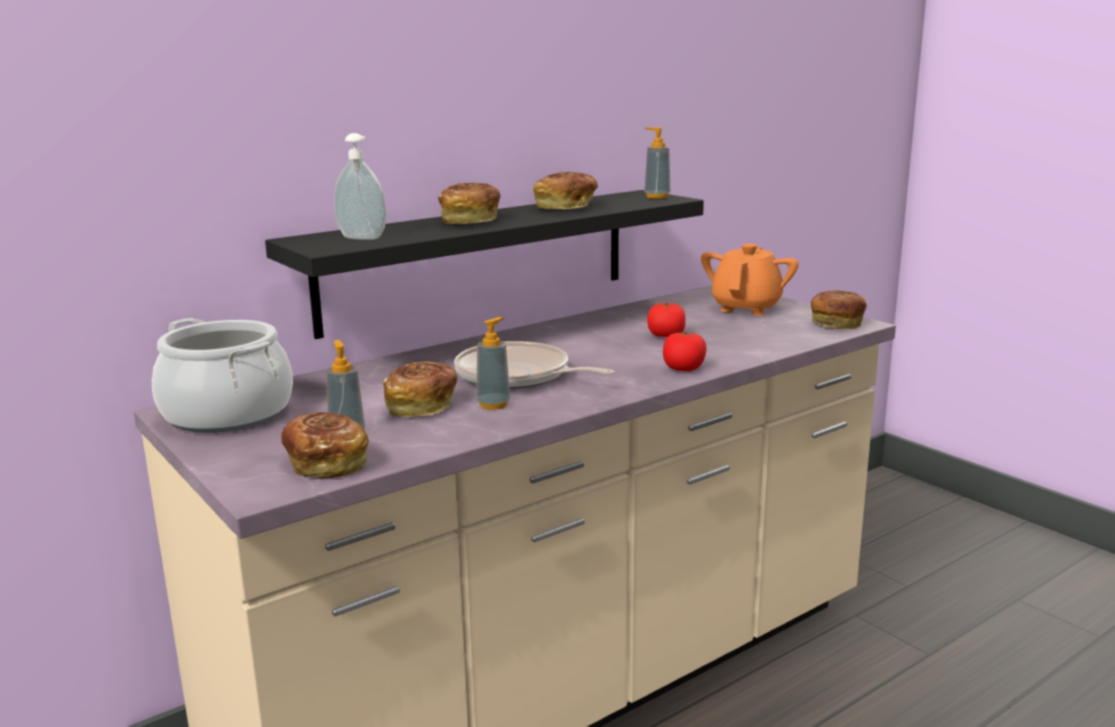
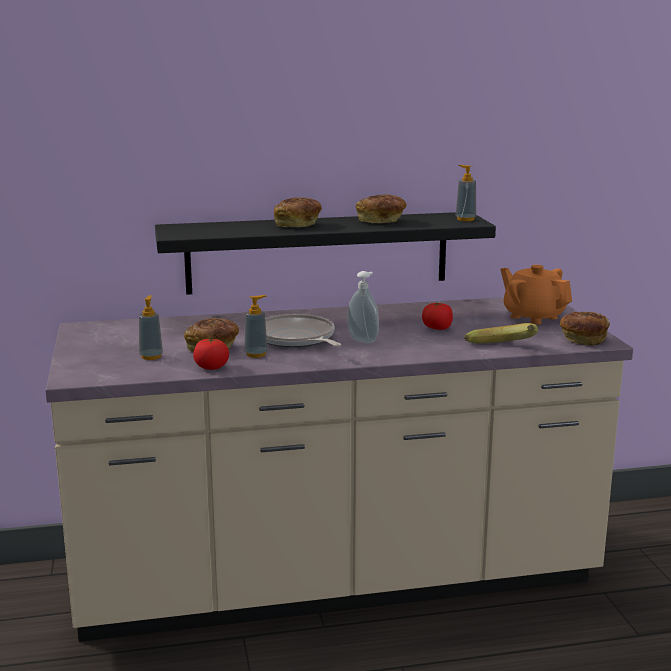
camera: 25 degrees right, 0 degrees up
cooking pot [152,318,293,433] -> none
bread [281,412,369,478] -> none
soap dispenser [334,133,386,240] -> soap dispenser moved to [347,271,379,343]
tomato [663,331,707,371] -> tomato moved to [193,338,229,370]
orange teapot [701,244,799,316] -> orange teapot turned 90 degrees counterclockwise [500,265,572,325]
none -> banana [464,323,538,343]

